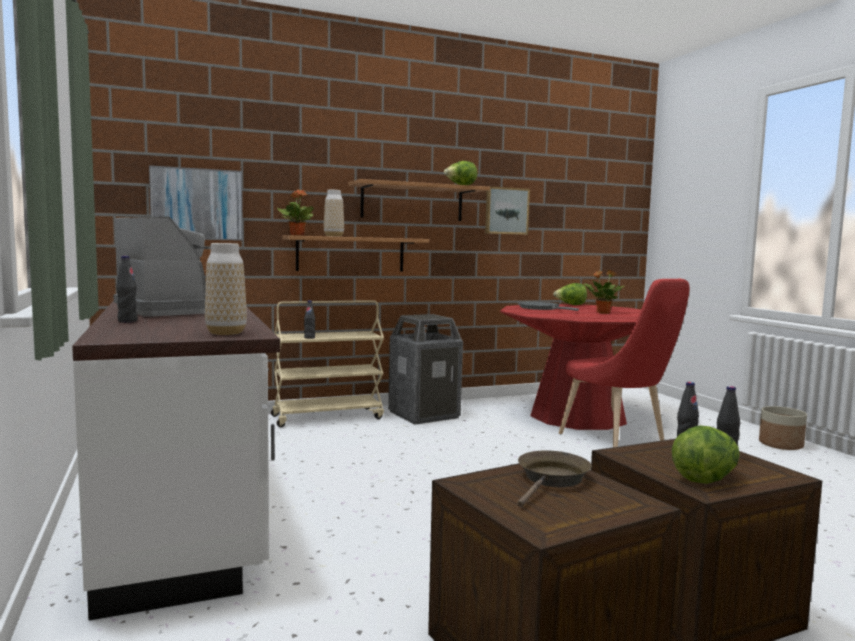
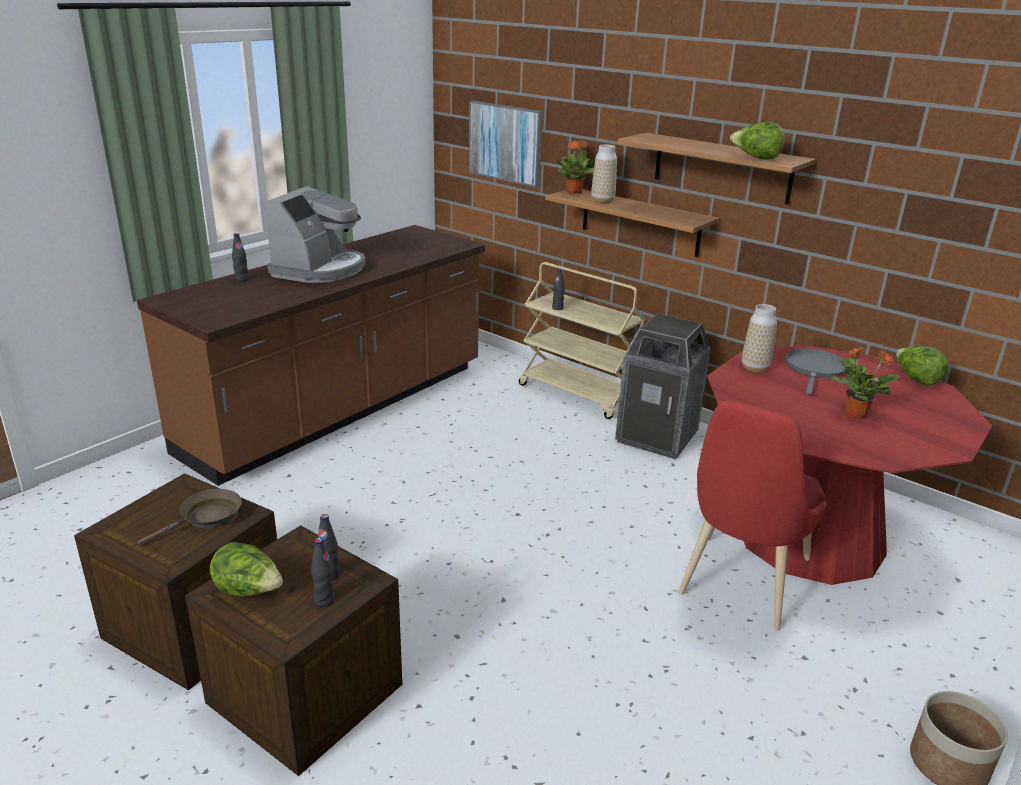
camera: 60 degrees right, 20 degrees up
white counter [72,301,280,621] -> brown counter [137,225,485,486]
vase [205,243,247,335] -> vase moved to [742,304,777,373]
picture [485,187,530,235] -> none
brown frying pan [517,451,592,507] -> brown frying pan turned 45 degrees counterclockwise [137,489,242,545]

